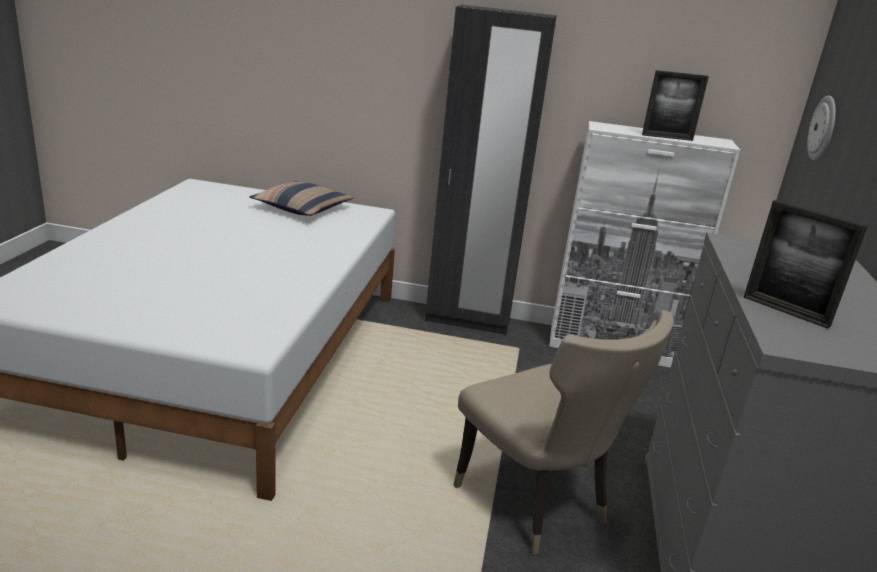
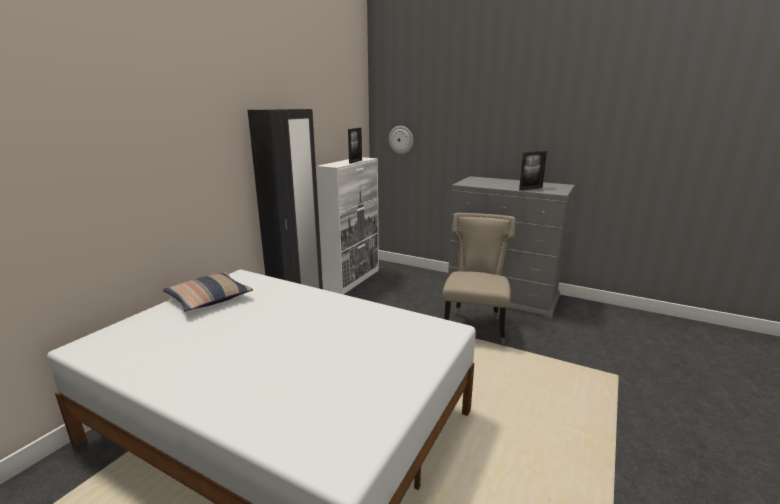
camera: 70 degrees left, 5 degrees down
beige chair [453,310,674,555] -> beige chair turned 60 degrees counterclockwise [442,213,516,346]

